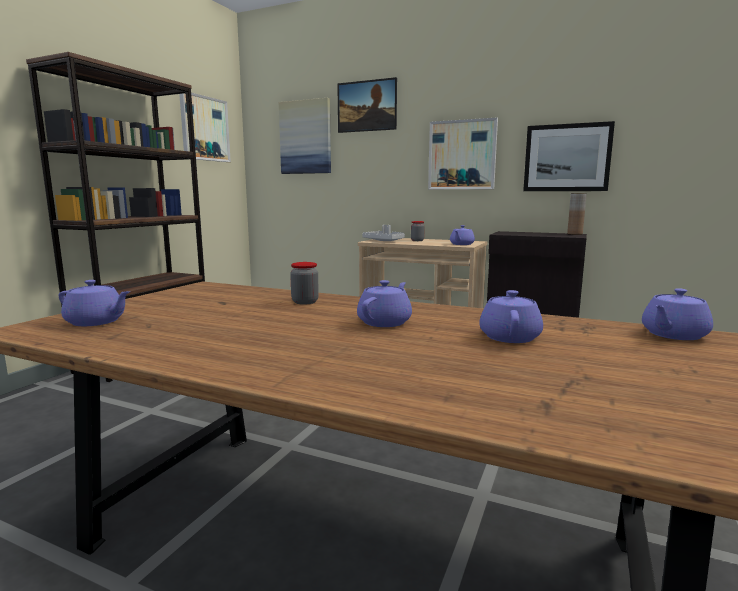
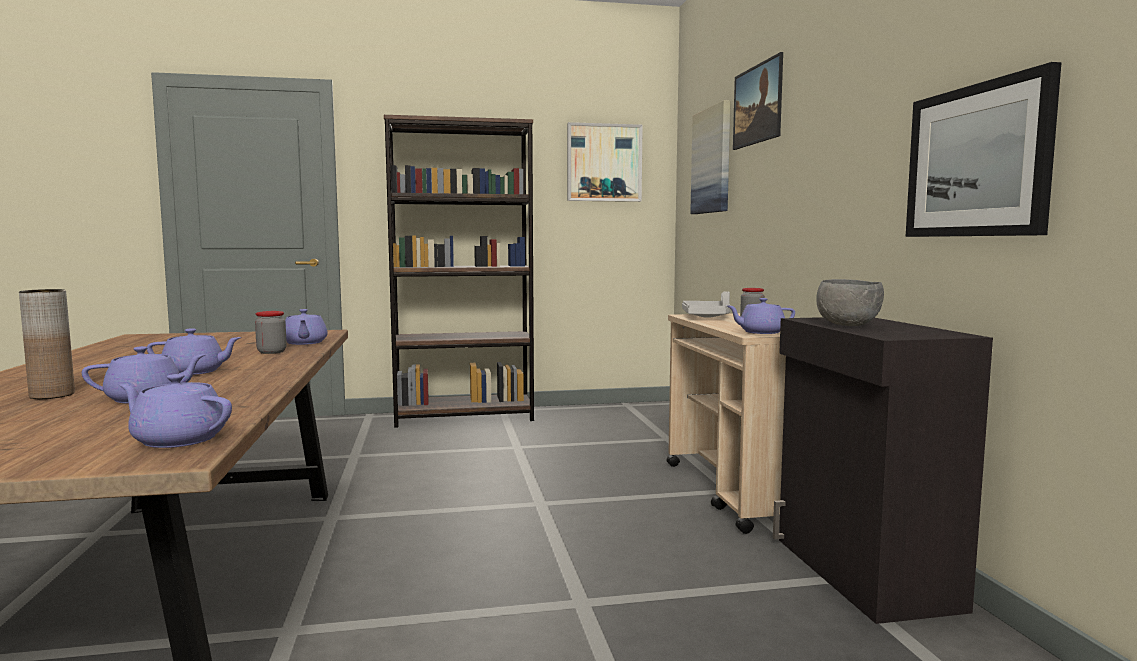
camera: 55 degrees right, 5 degrees down
purple teapot [59,280,130,326] -> purple teapot moved to [285,309,328,345]
picture [428,118,498,189] -> none
brown vase [567,193,586,235] -> brown vase moved to [19,289,75,399]
none -> grey bowl [816,279,884,326]

